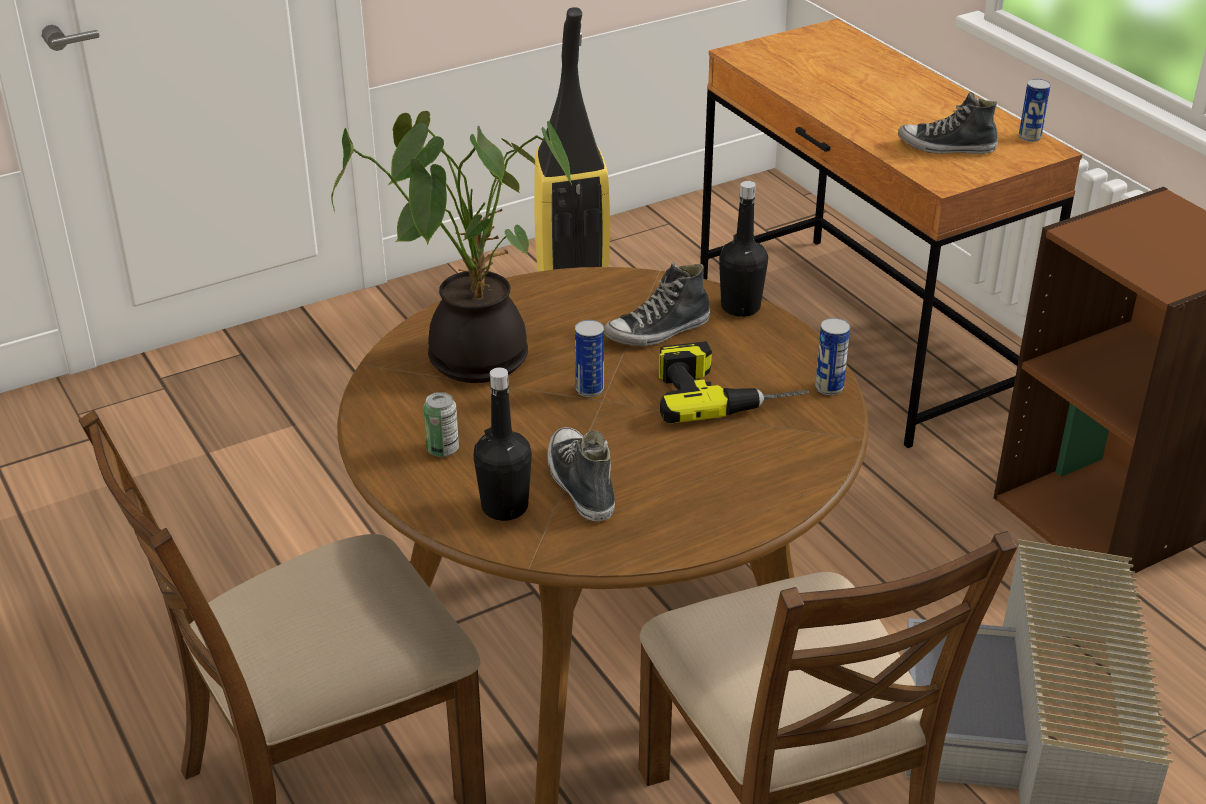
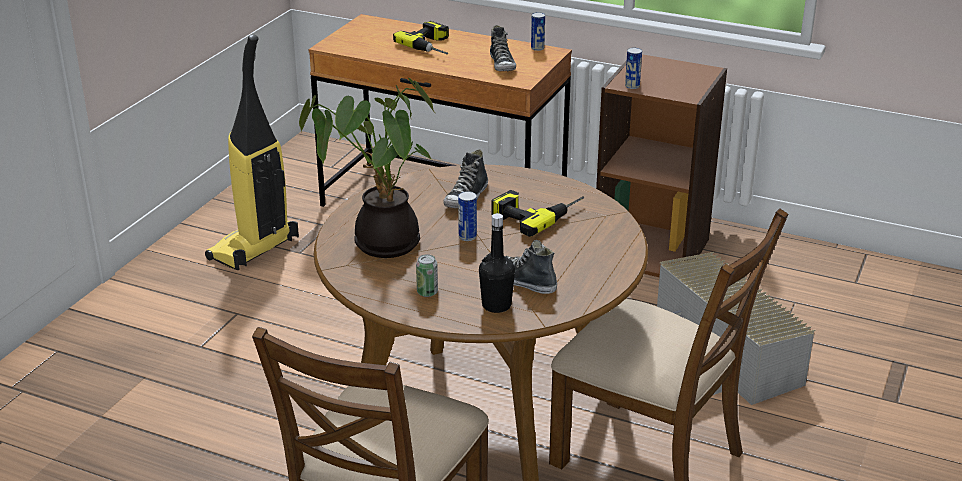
camera: 35 degrees left, 5 degrees down
black bottle [719,181,768,317] -> none
can [815,318,850,395] -> can moved to [625,48,642,89]
shoe [898,92,998,154] -> shoe turned 75 degrees counterclockwise [490,25,516,72]
none -> power drill [393,21,449,55]

